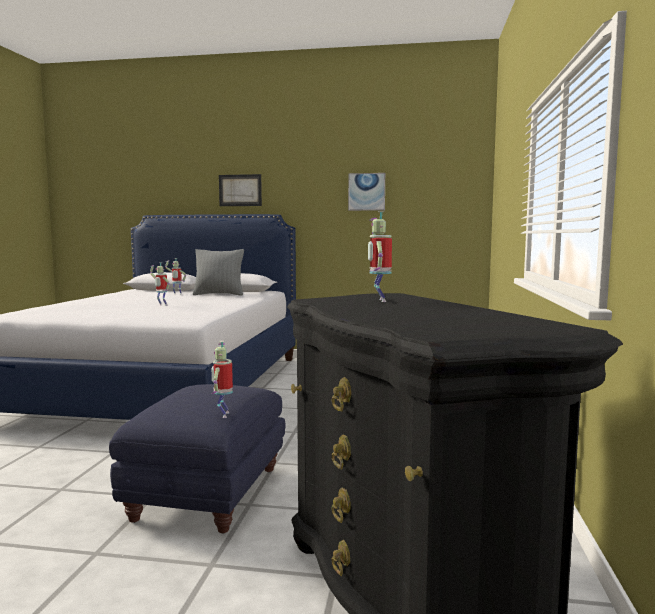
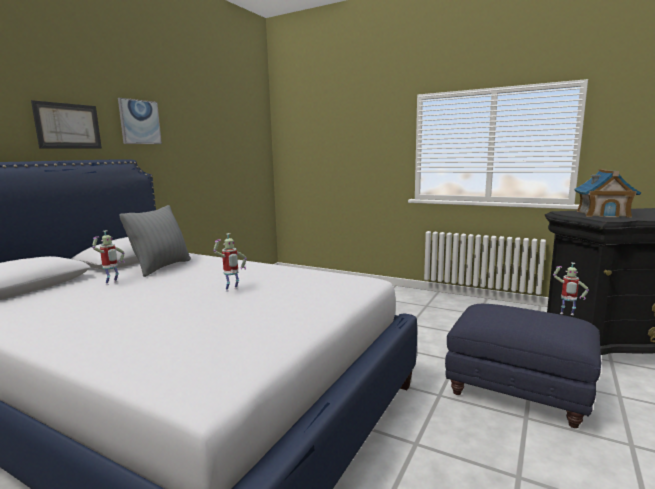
camera: 70 degrees left, 5 degrees up
picture [348,173,385,211] -> picture moved to [118,98,162,144]
toy robot [368,211,392,302] -> toy house [574,169,641,218]

